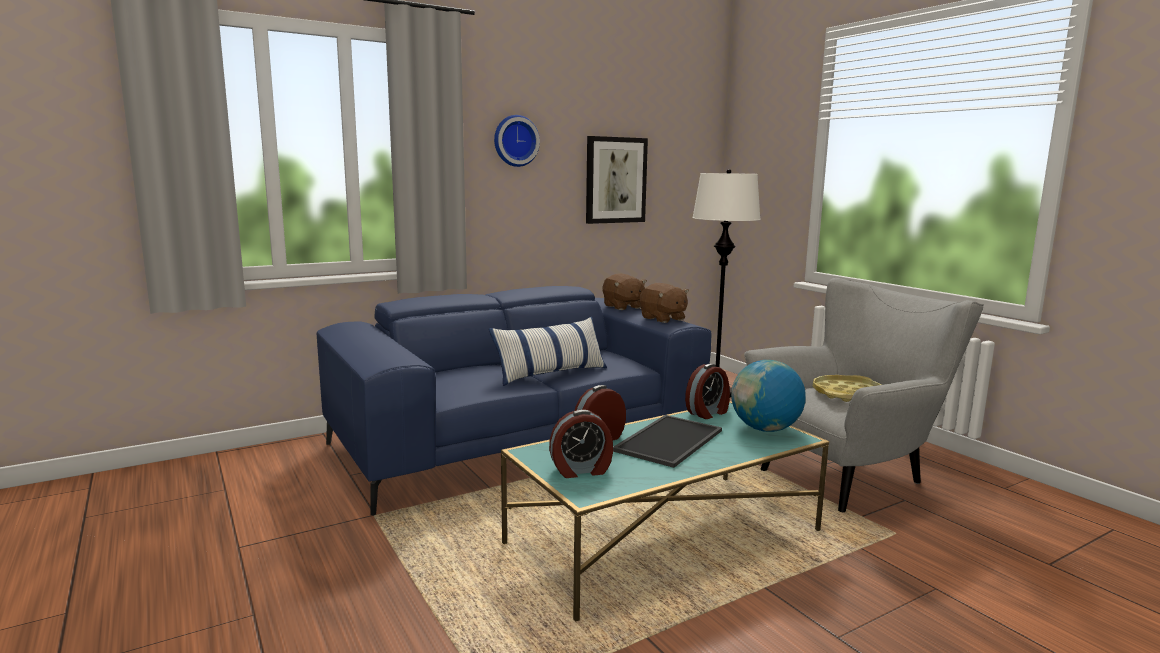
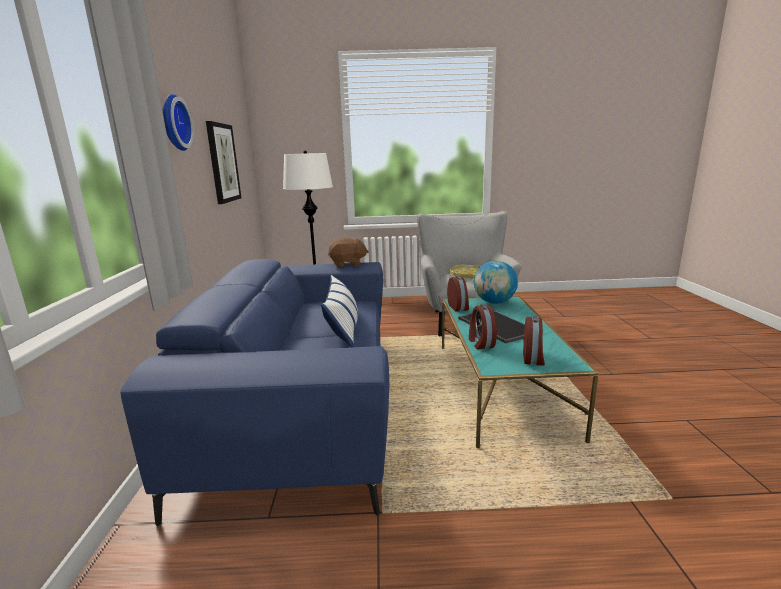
camera: 60 degrees left, 5 degrees up
brown plush toy [602,273,647,310] -> none

